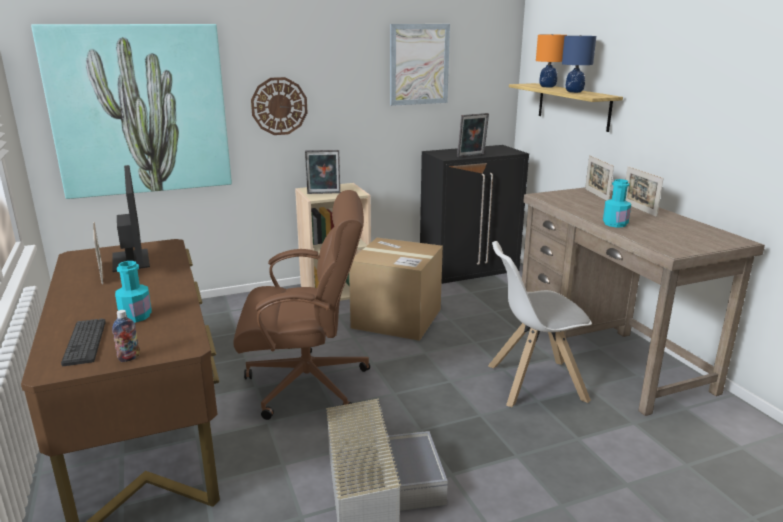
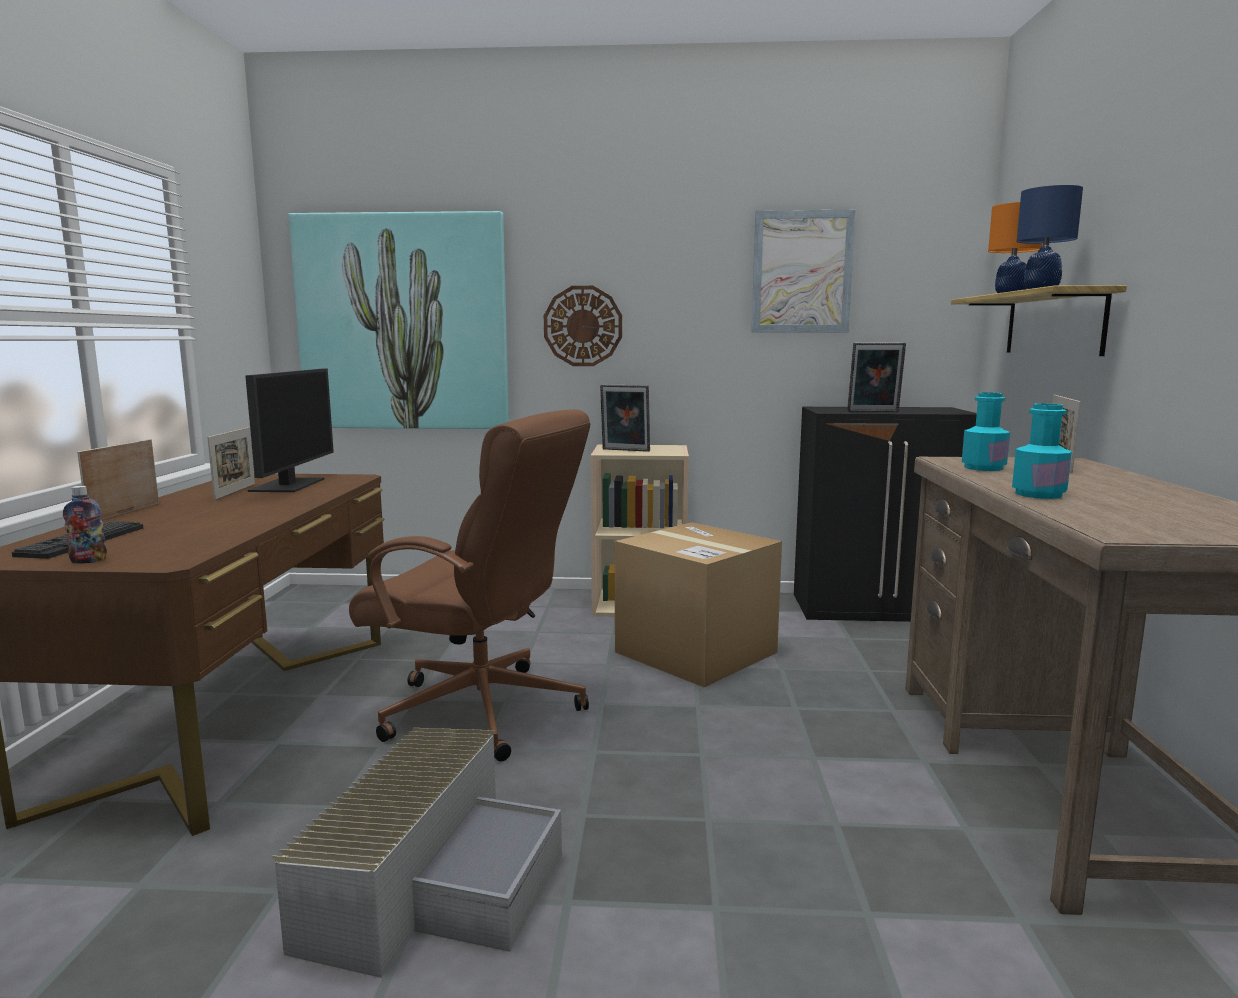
camera: 25 degrees right, 10 degrees down
turquoise bottle [115,261,152,322] -> turquoise bottle moved to [962,392,1010,471]
chair [488,241,592,407] -> none
picture frame [626,166,664,217] -> picture frame moved to [77,439,159,520]

